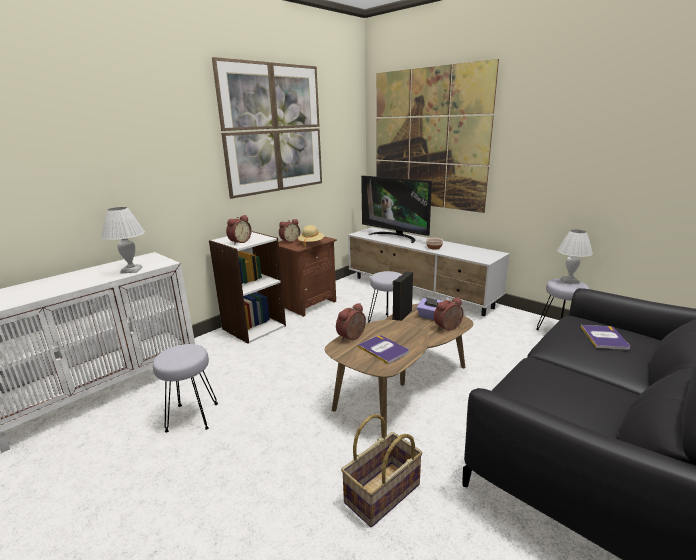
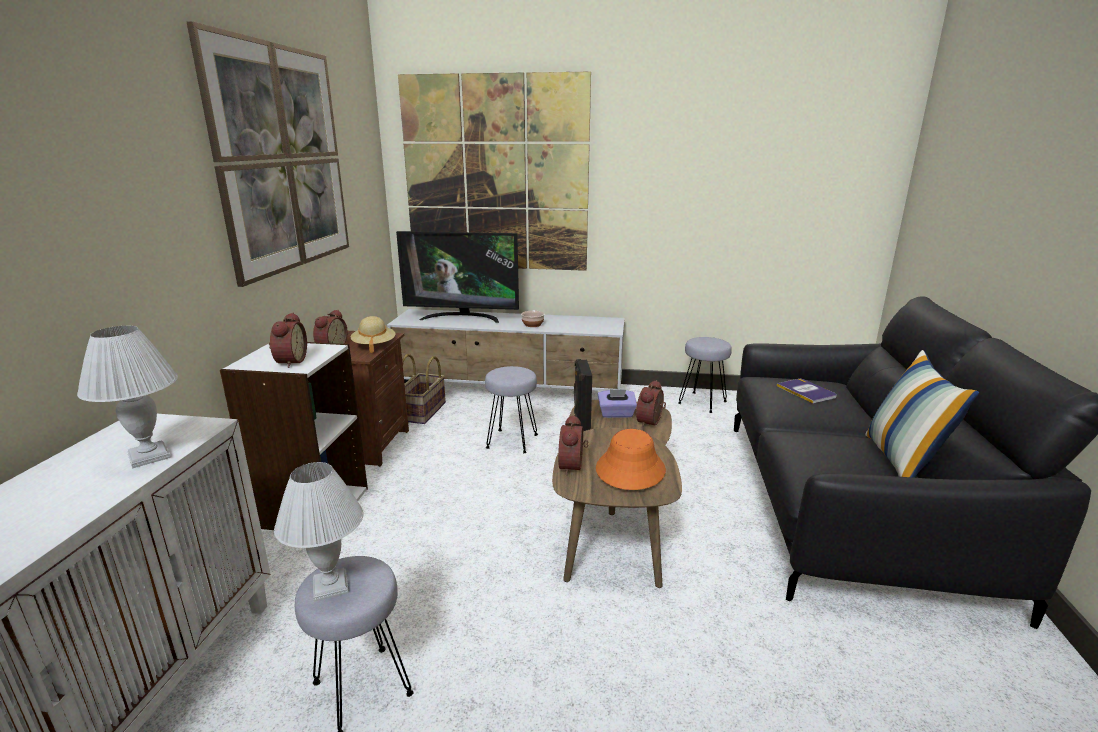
camera: 35 degrees left, 0 degrees up
basket [341,414,423,527] -> basket moved to [402,354,446,424]
book [358,335,409,364] -> orange hat [596,429,666,490]
white table lamp [557,229,593,283] -> white table lamp moved to [274,462,364,602]
none -> pillow [865,350,979,478]

